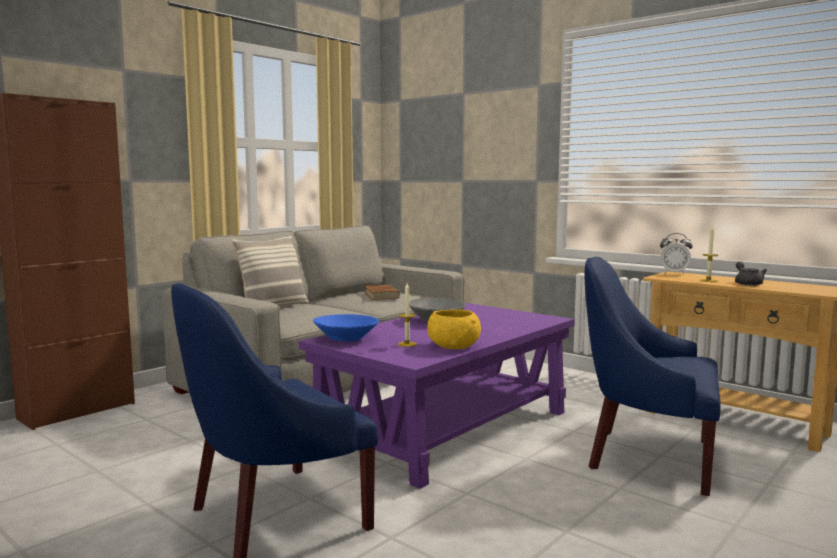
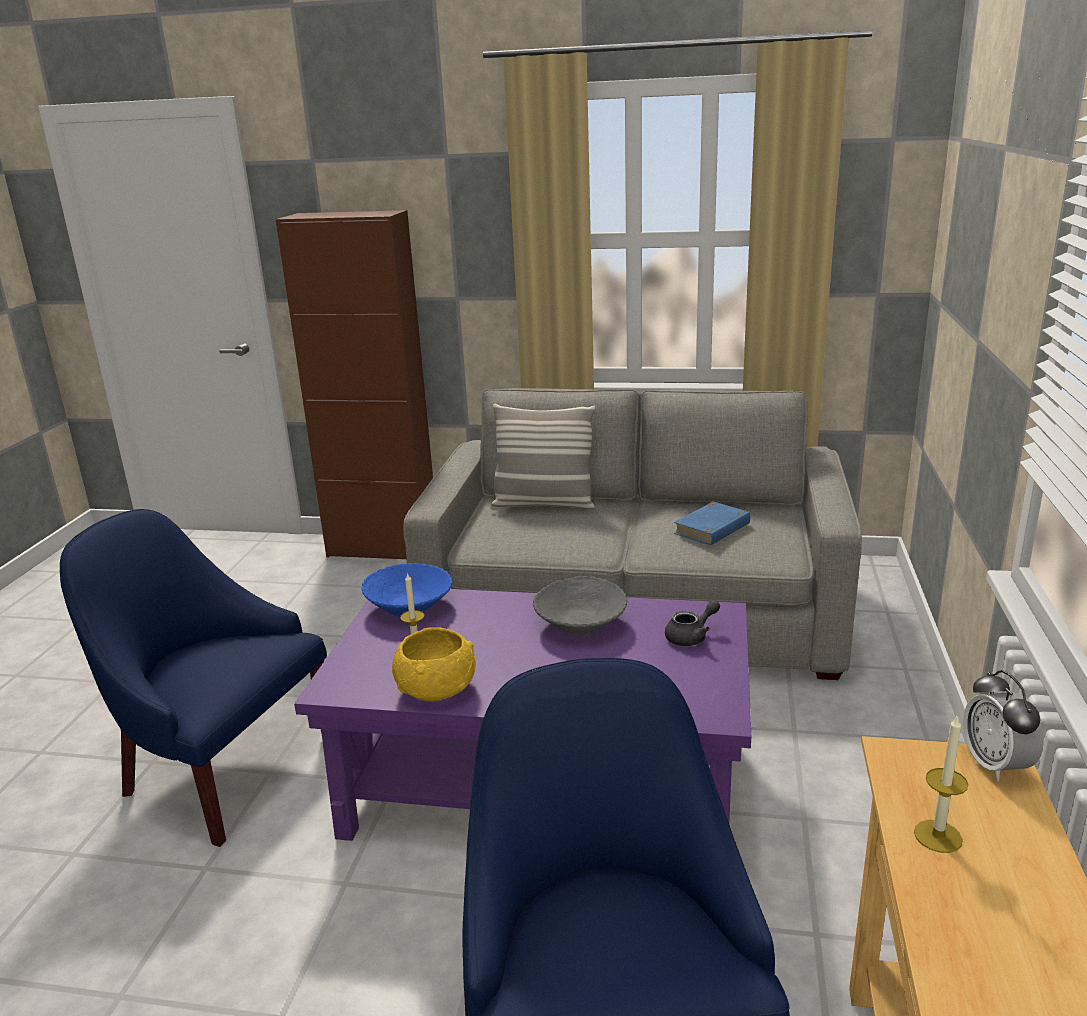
camera: 60 degrees right, 15 degrees up
brown book [365,285,400,300] -> blue book [674,502,751,545]
grey teapot [735,261,767,286] -> grey teapot moved to [665,600,720,646]

